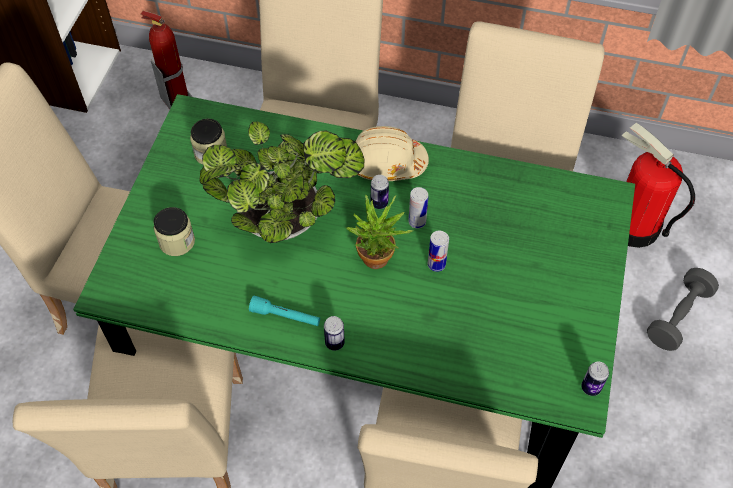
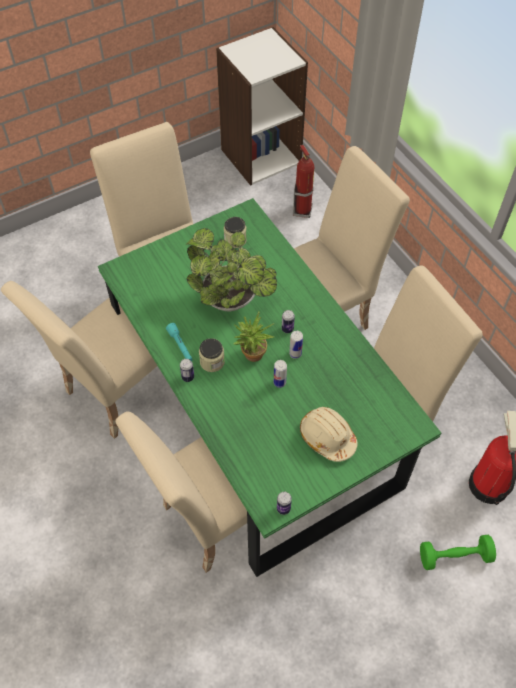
camera: 45 degrees right, 0 degrees up
jar [154,207,195,256] -> jar moved to [199,338,225,372]
beige hard hat [355,126,429,181] -> beige hard hat moved to [300,407,357,462]
grey dumbbell [647,268,719,351] -> green dumbbell [420,535,496,570]

